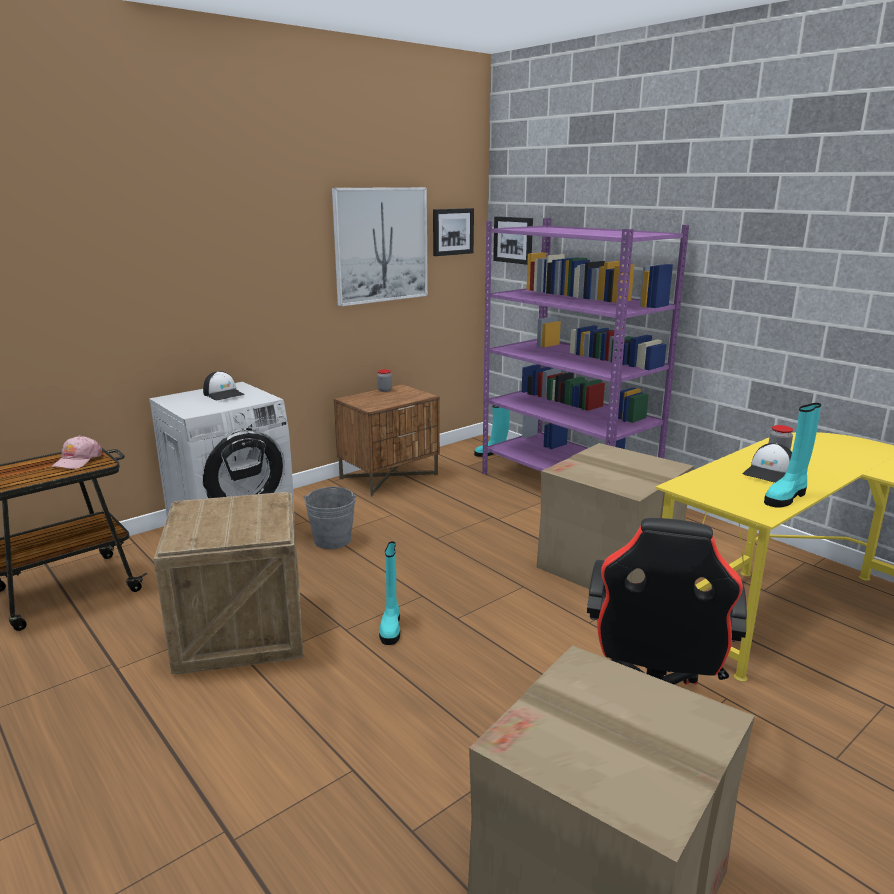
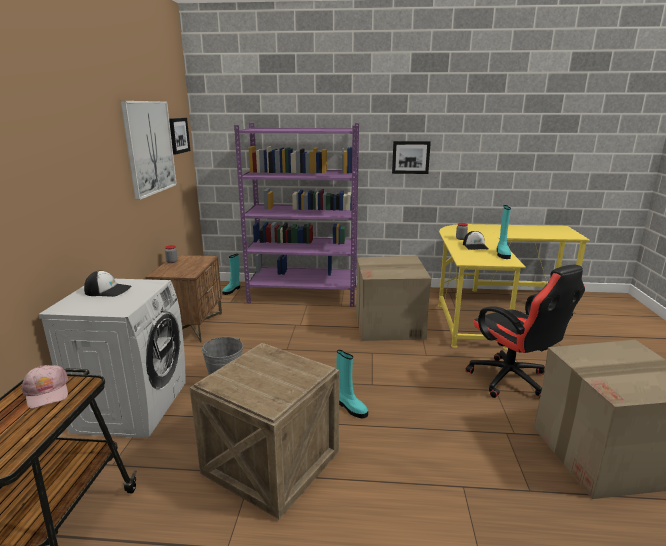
camera: 45 degrees left, 0 degrees up
picture [493,216,533,265] -> picture moved to [392,141,431,174]

